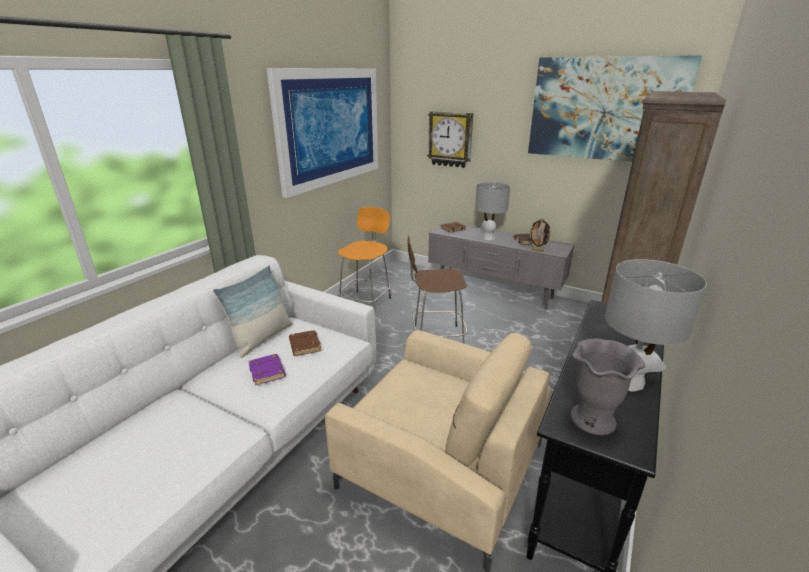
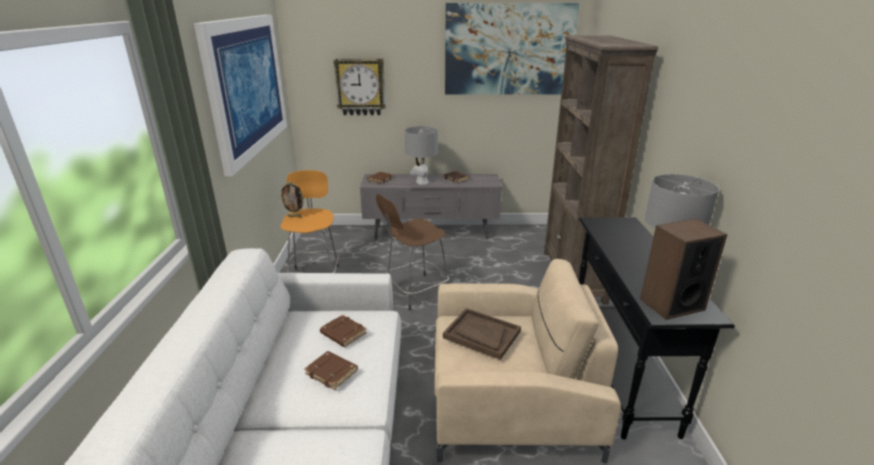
camera: 30 degrees left, 0 degrees up
pillow [213,265,293,358] -> none
purple book [249,354,286,386] -> brown book [304,351,358,390]
picture frame [529,218,552,252] -> picture frame moved to [280,182,304,217]
grey vase [571,338,645,435] -> speaker [640,219,728,320]
none -> brown tray [443,308,521,360]

